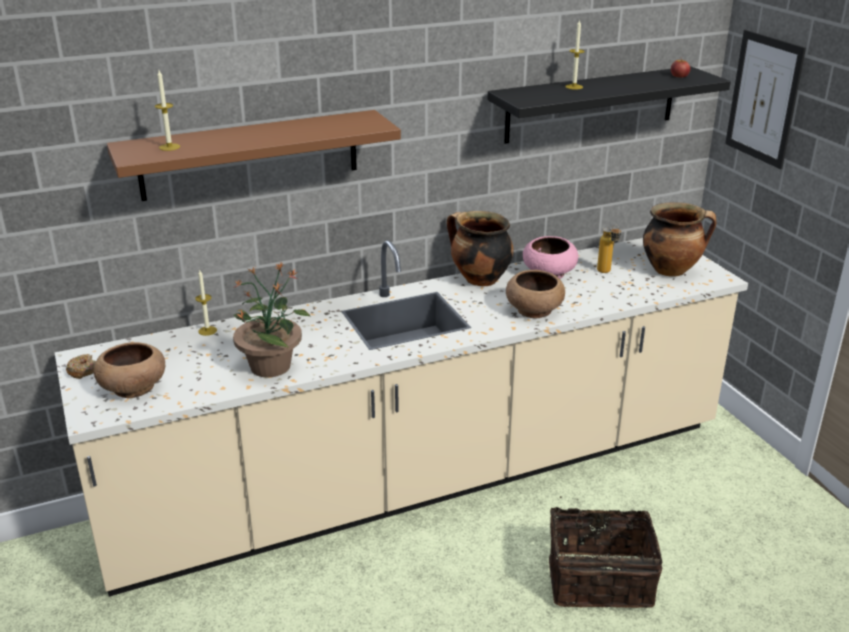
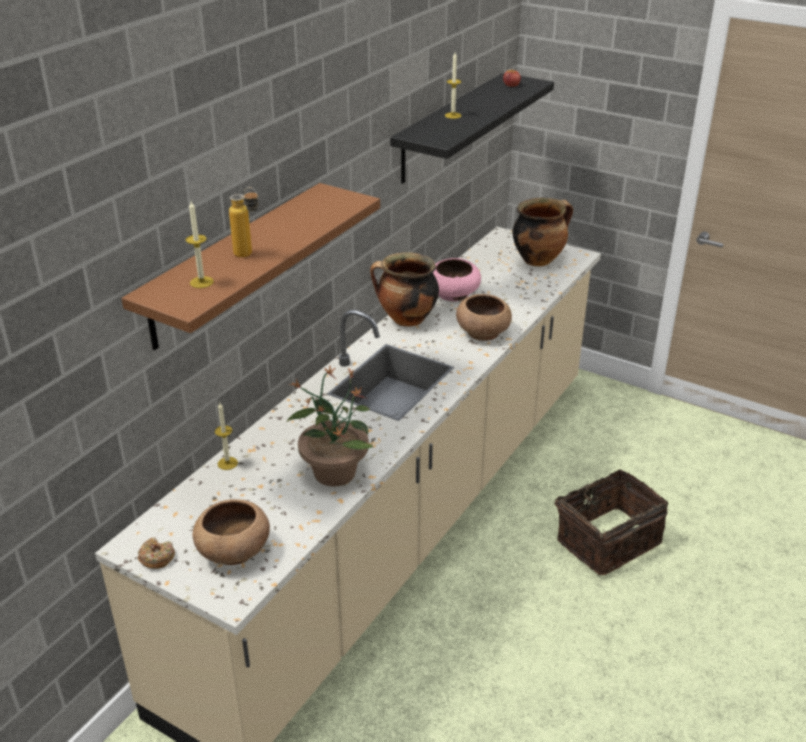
camera: 35 degrees left, 5 degrees up
bottle [597,224,621,273] -> bottle moved to [229,187,259,258]
picture [725,30,806,169] -> none

